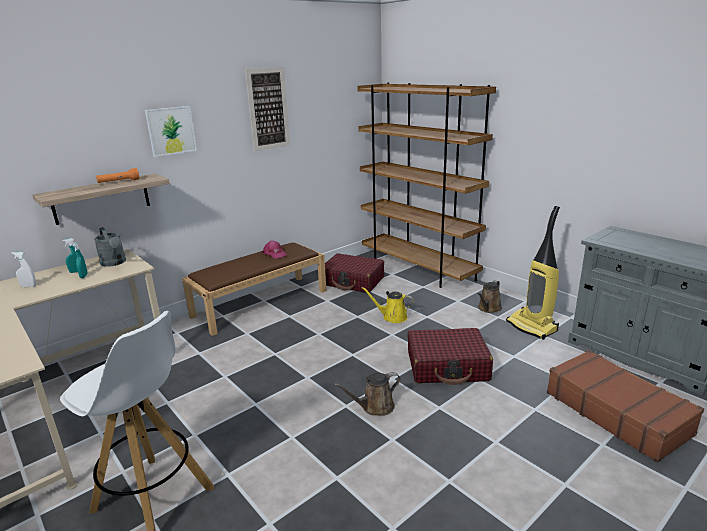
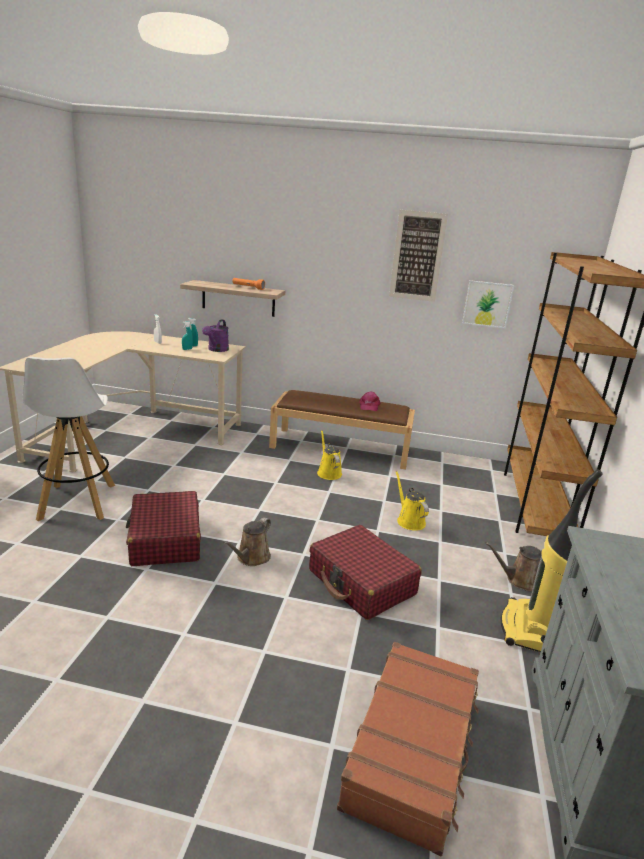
camera: 50 degrees right, 0 degrees up
grey watering can [94,227,126,267] -> purple watering can [202,319,229,352]
picture [145,106,197,157] -> picture moved to [462,280,514,329]
red suitcase [325,253,384,293] -> red suitcase moved to [126,491,201,566]
brown watering can [334,372,401,416] -> brown watering can turned 90 degrees counterclockwise [223,517,271,566]
none -> yellow watering can [317,430,342,480]

